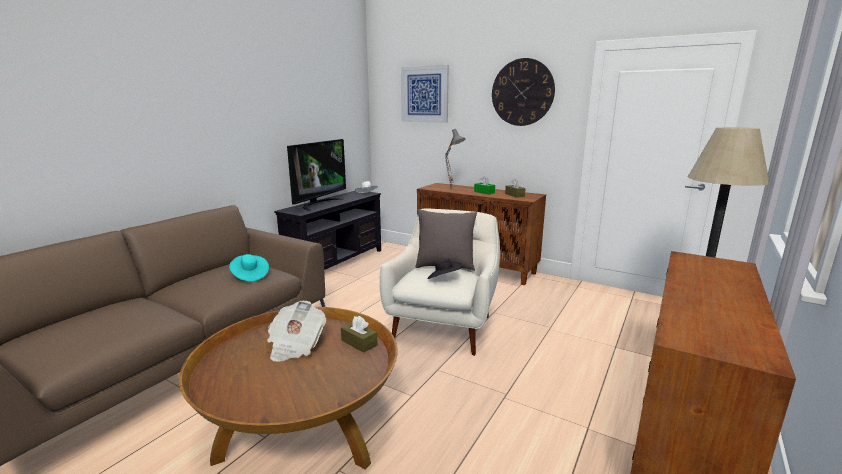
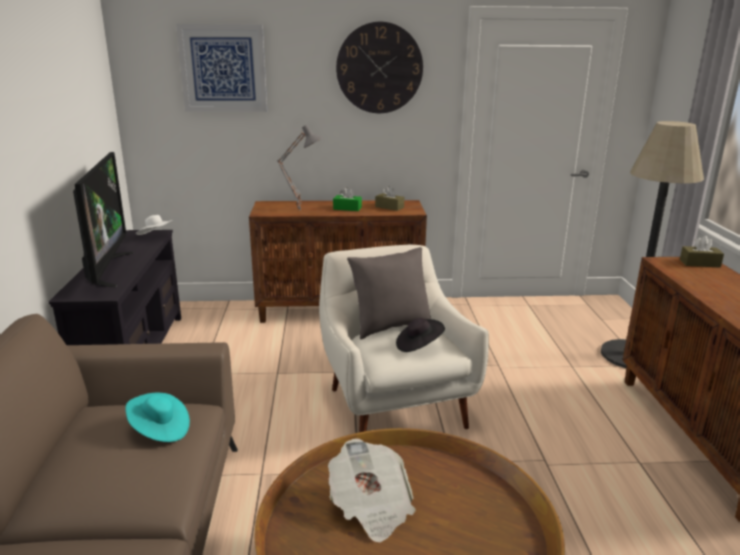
camera: 35 degrees left, 5 degrees up
brown tissue box [341,316,377,353] -> brown tissue box moved to [680,236,724,268]

